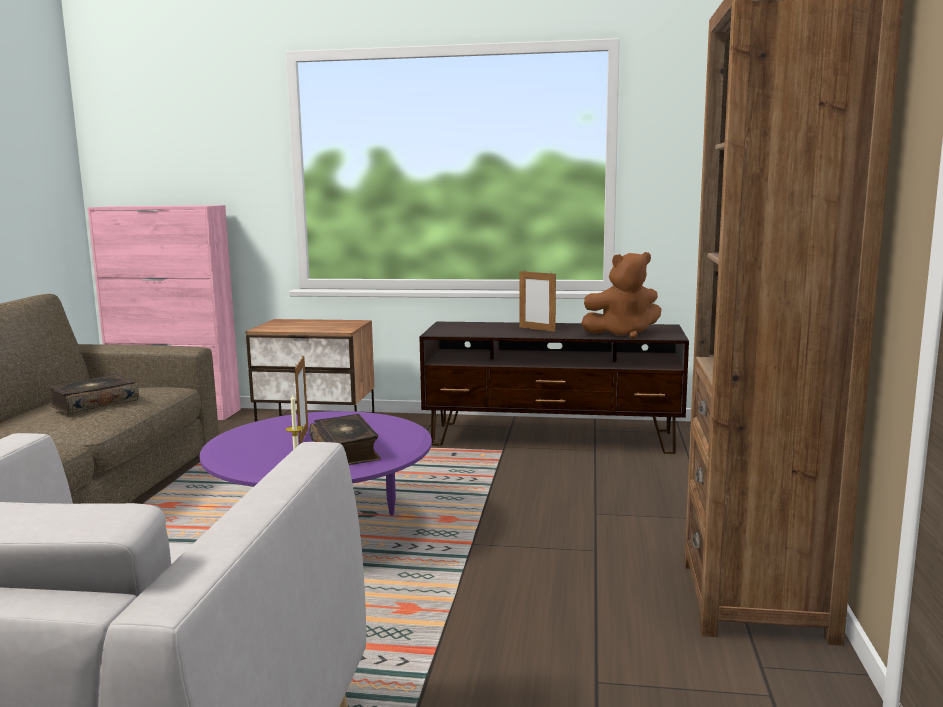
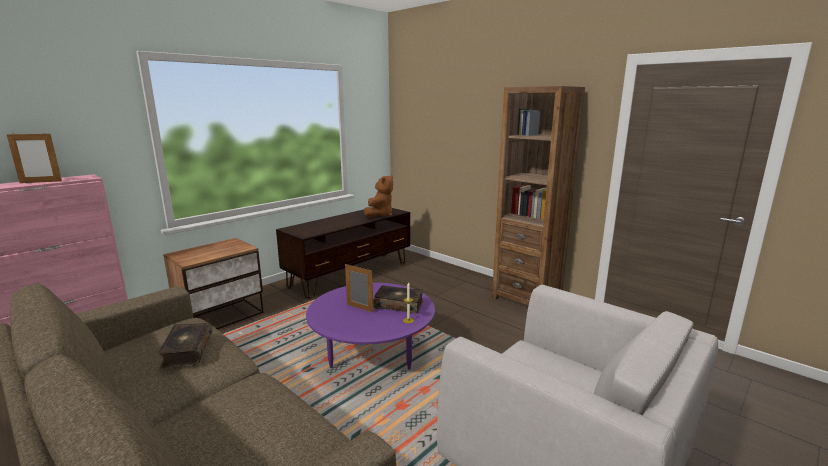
camera: 55 degrees left, 5 degrees up
picture frame [519,271,556,332] -> picture frame moved to [7,133,62,183]

